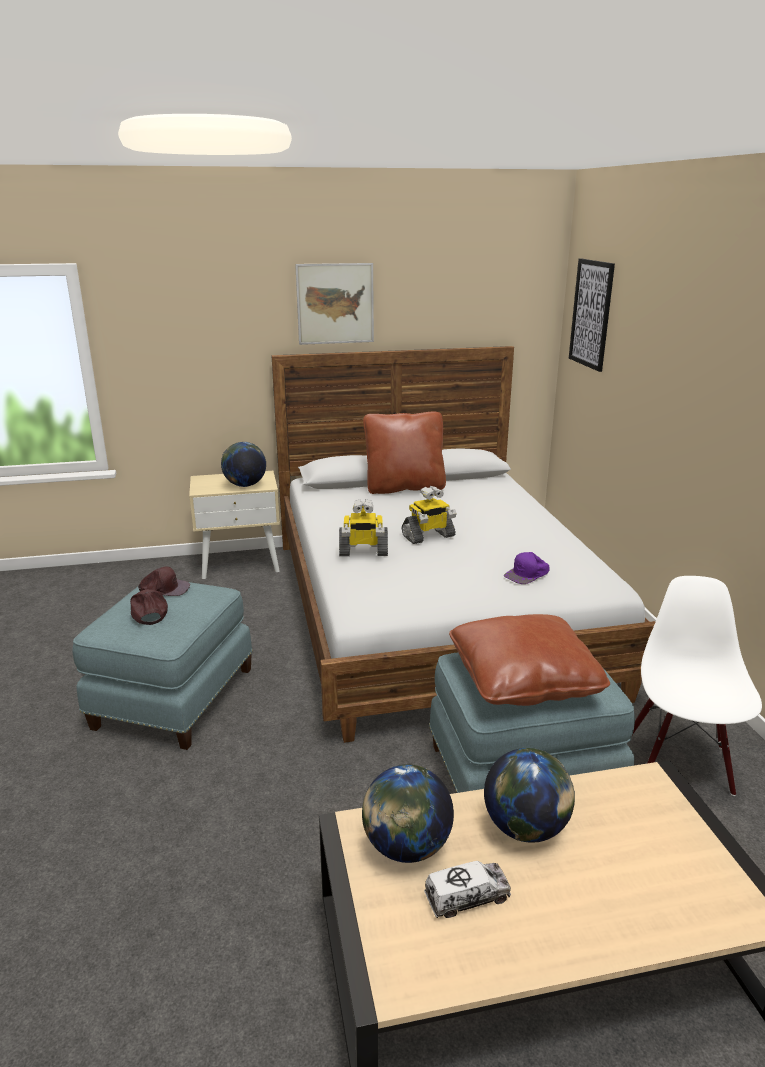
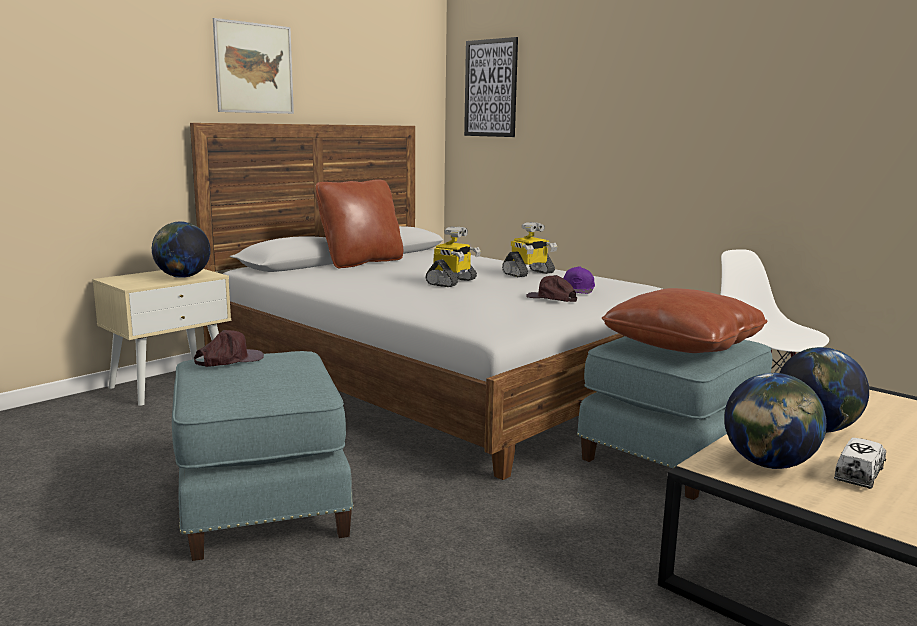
camera: 35 degrees left, 10 degrees down
brown cap [130,589,168,625] -> brown cap moved to [526,275,577,302]
toy robot [339,499,388,556] -> toy robot moved to [502,222,557,277]

